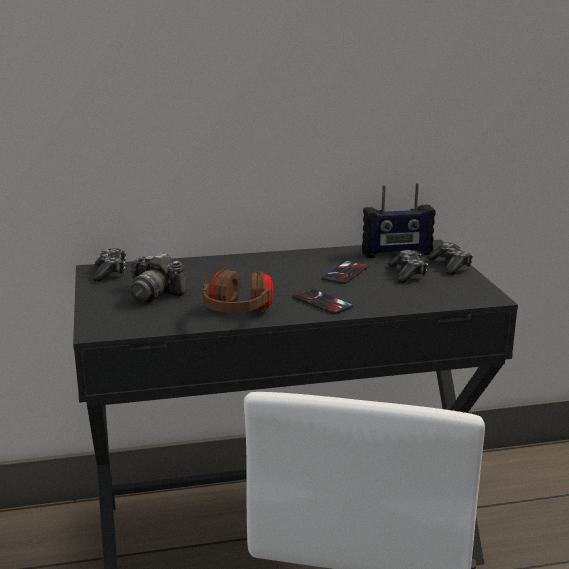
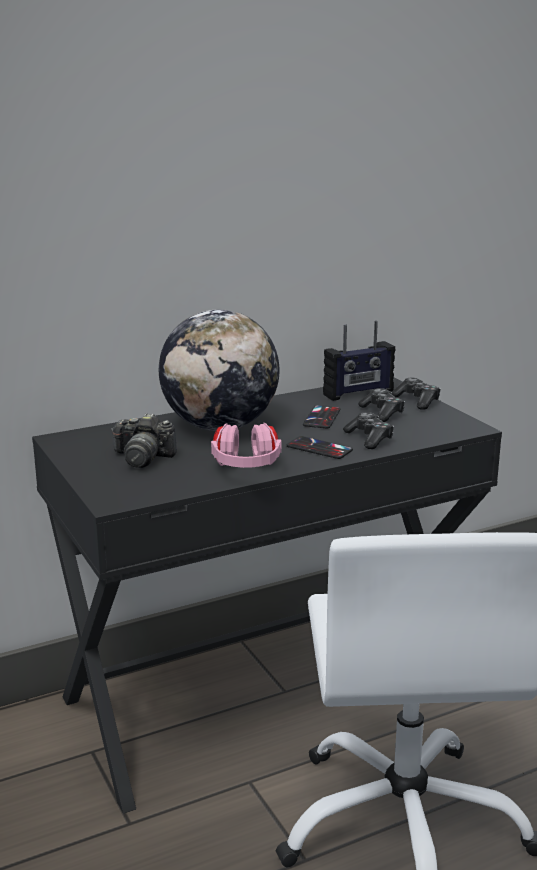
camera: 15 degrees left, 0 degrees up
game controller [92,248,126,281] -> game controller moved to [343,412,394,449]
brown headphones [203,269,273,313] -> pink headphones [211,423,281,468]
none -> globe [159,309,279,431]

